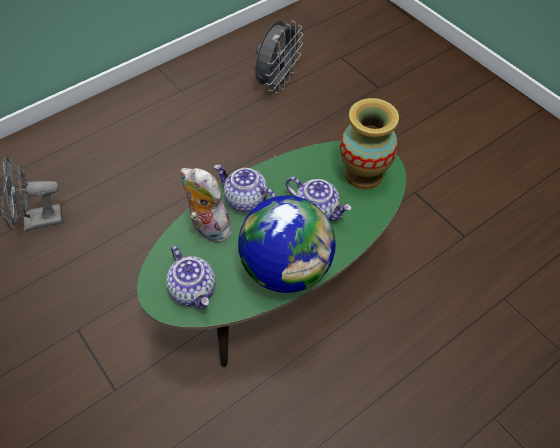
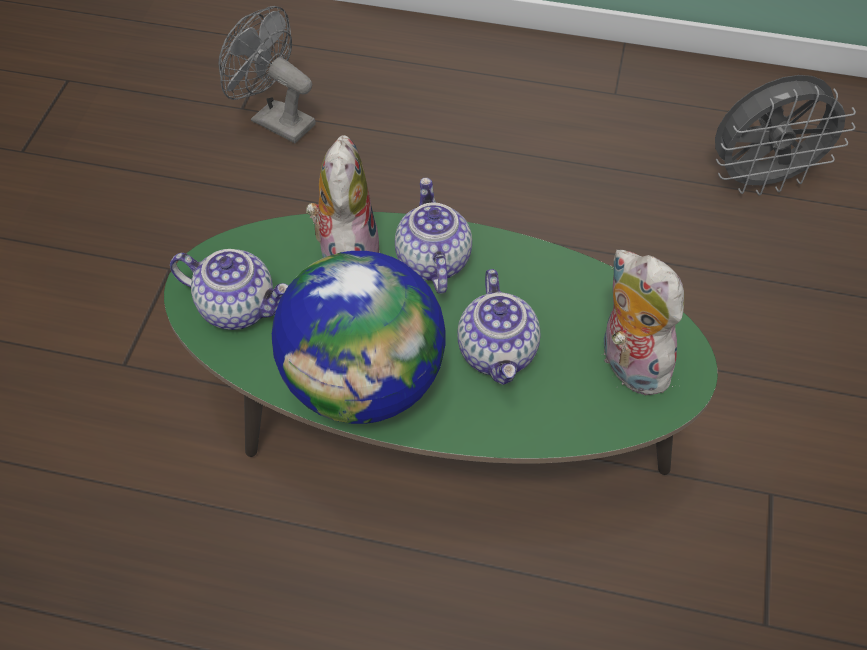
camera: 50 degrees right, 0 degrees up
teapot [166,246,216,309] -> teapot turned 90 degrees counterclockwise [170,249,289,330]
vase [340,98,399,189] -> plush toy [604,250,684,395]

